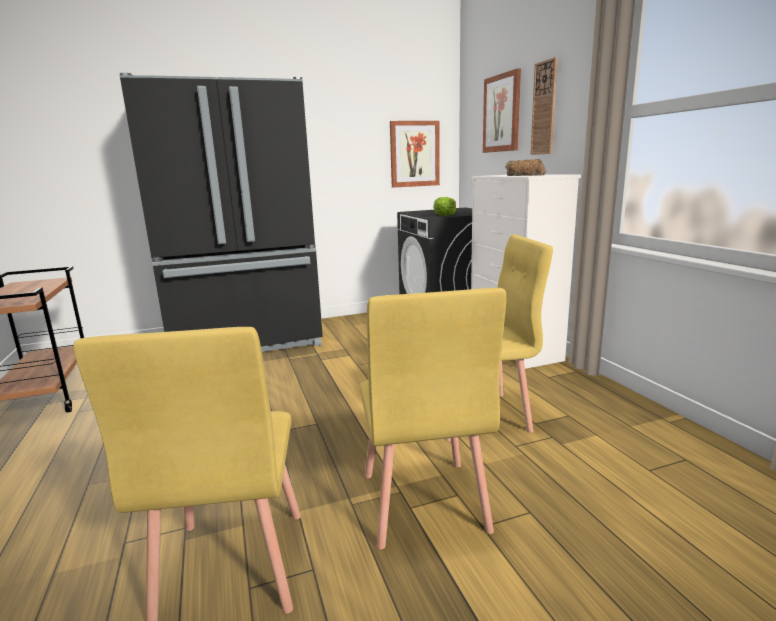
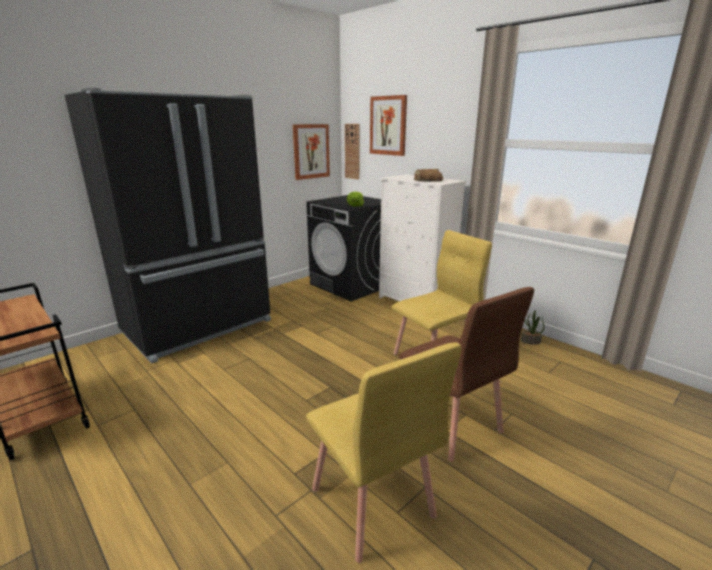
camera: 25 degrees left, 5 degrees up
yellow chair [360,288,506,550] -> brown chair [399,287,534,462]
wall clock [530,57,558,155] -> wall clock moved to [345,124,360,180]
none -> potted plant [521,310,545,345]

